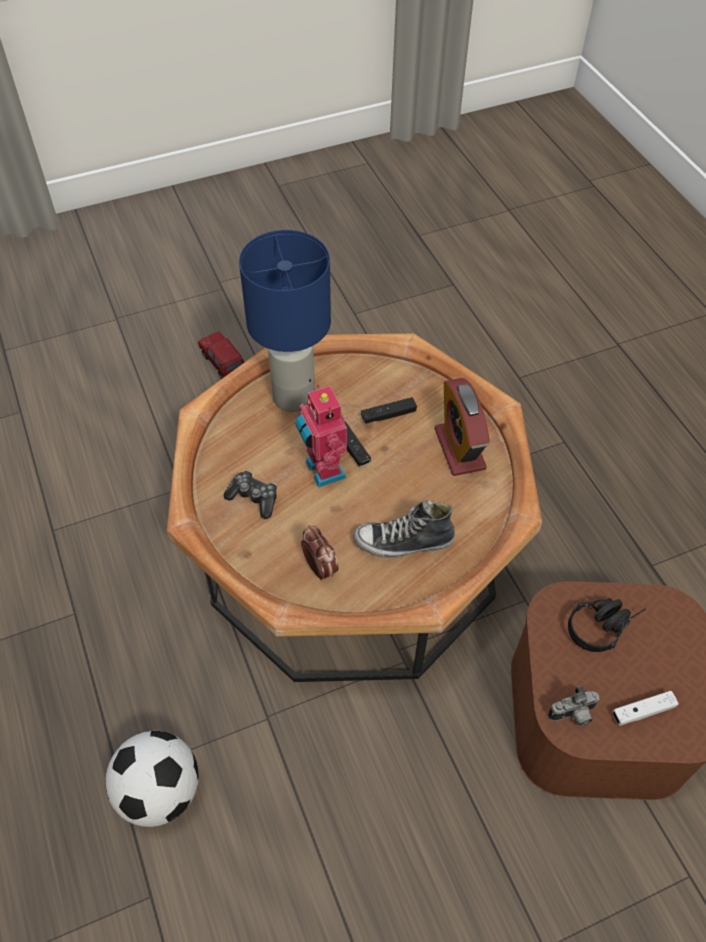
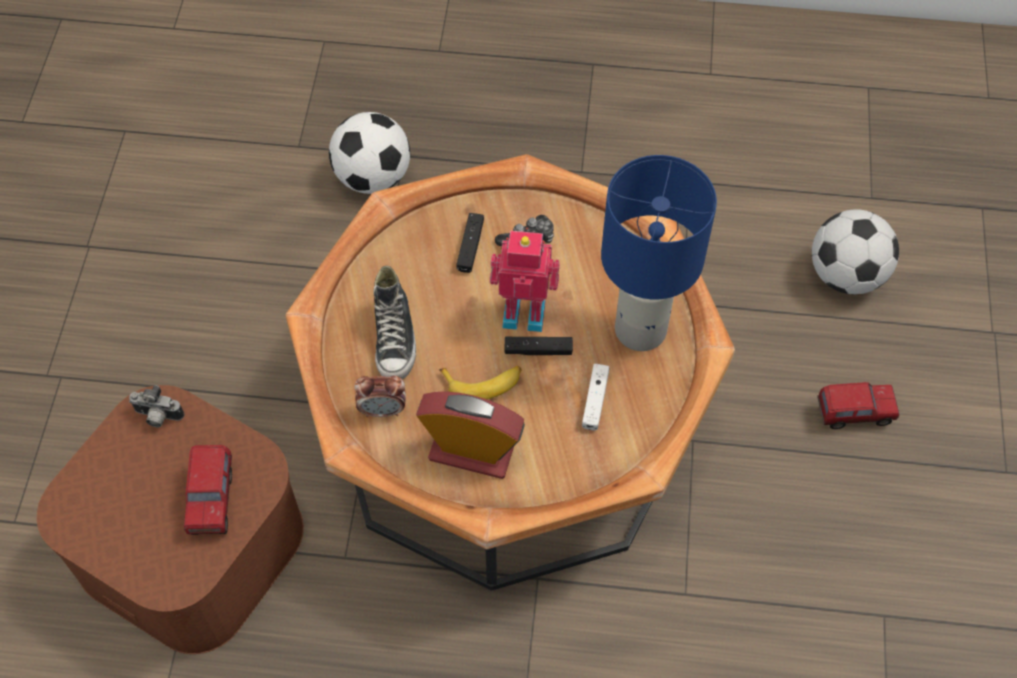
camera: 120 degrees right, 5 degrees up
alarm clock [301,525,338,581] -> alarm clock moved to [354,376,406,417]
shoe [353,500,455,558] -> shoe turned 150 degrees clockwise [373,266,416,379]
black game controller [361,397,417,424] -> black game controller moved to [456,213,484,273]
camera [548,686,600,726] -> camera turned 90 degrees counterclockwise [129,385,184,428]
black headphones [568,598,646,652] -> toy truck [184,445,232,535]
white game controller [612,691,679,726] -> white game controller moved to [582,364,609,430]
none -> banana [439,366,522,400]
none -> football [812,209,899,294]

